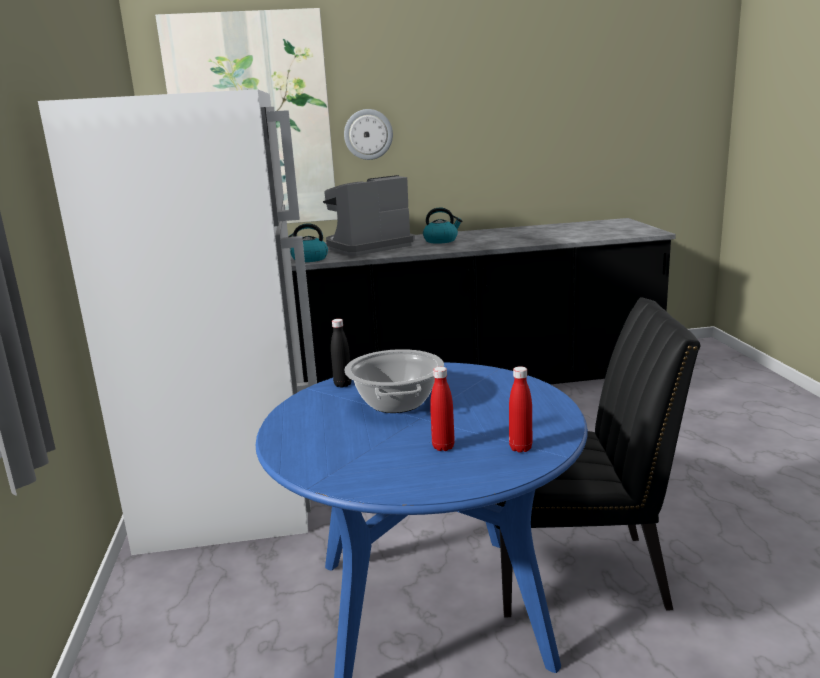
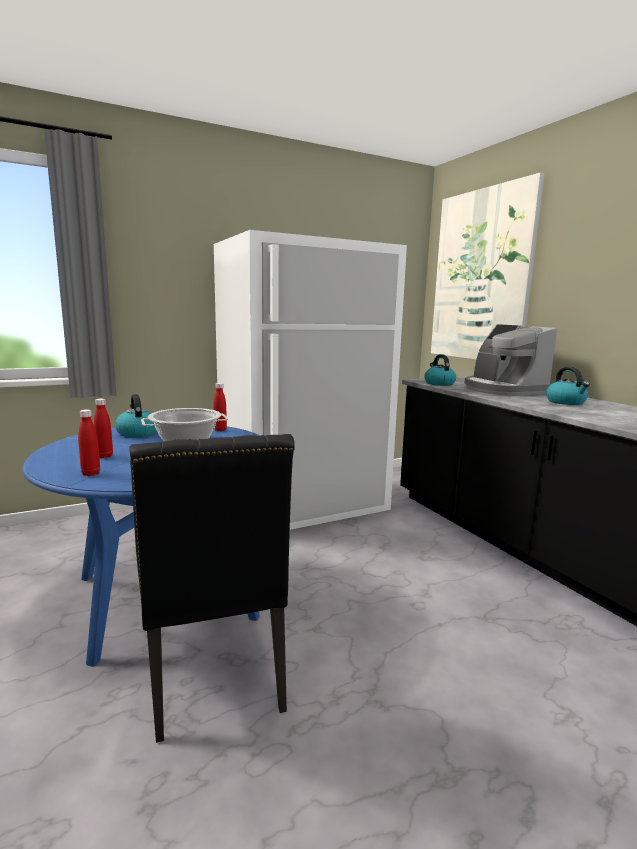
camera: 70 degrees right, 5 degrees down
coffee machine [323,175,415,256] -> coffee machine turned 150 degrees counterclockwise [464,324,557,396]
black bottle [331,319,352,388] -> red bottle [213,383,227,431]
wall clock [344,109,393,160] -> none
none -> kettle [115,394,157,437]

